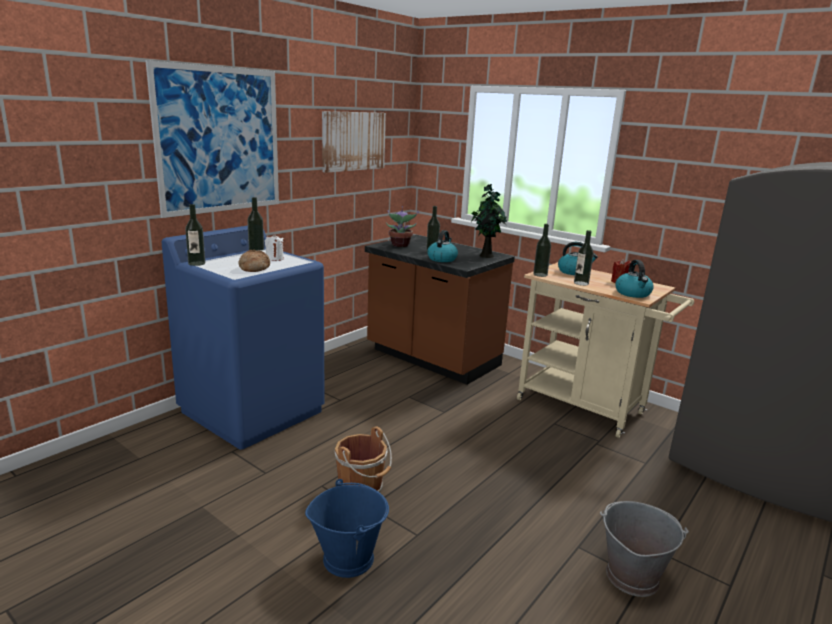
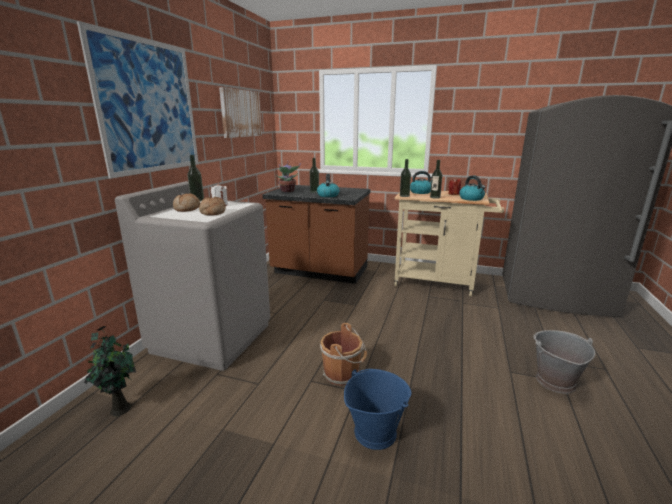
camera: 20 degrees left, 0 degrees up
blue washing machine [162,226,325,450] -> grey washing machine [115,181,270,371]
bottle [185,204,205,266] -> none
potted plant [471,184,507,258] -> potted plant moved to [84,326,136,416]
none -> bread [173,193,200,212]

